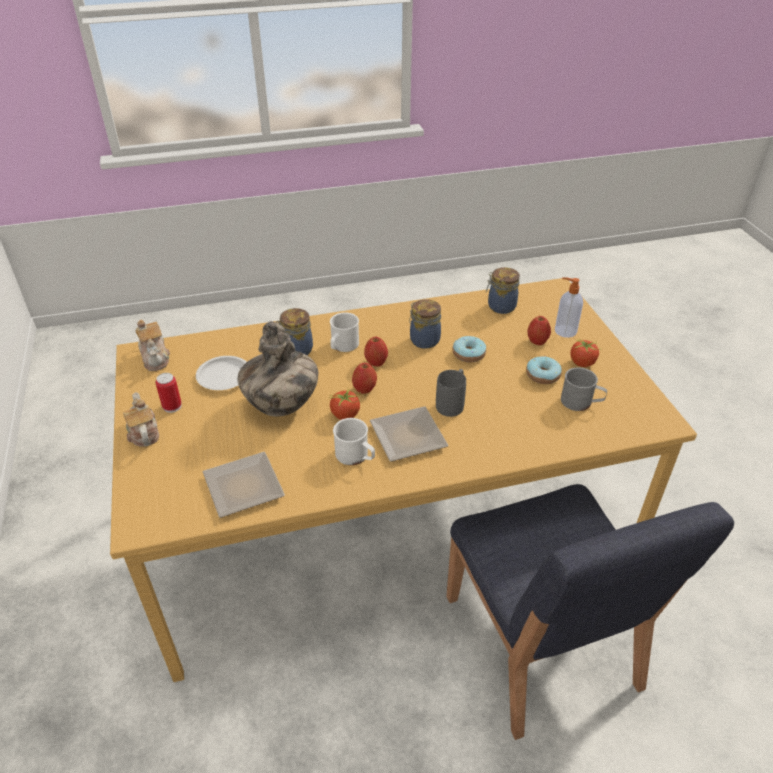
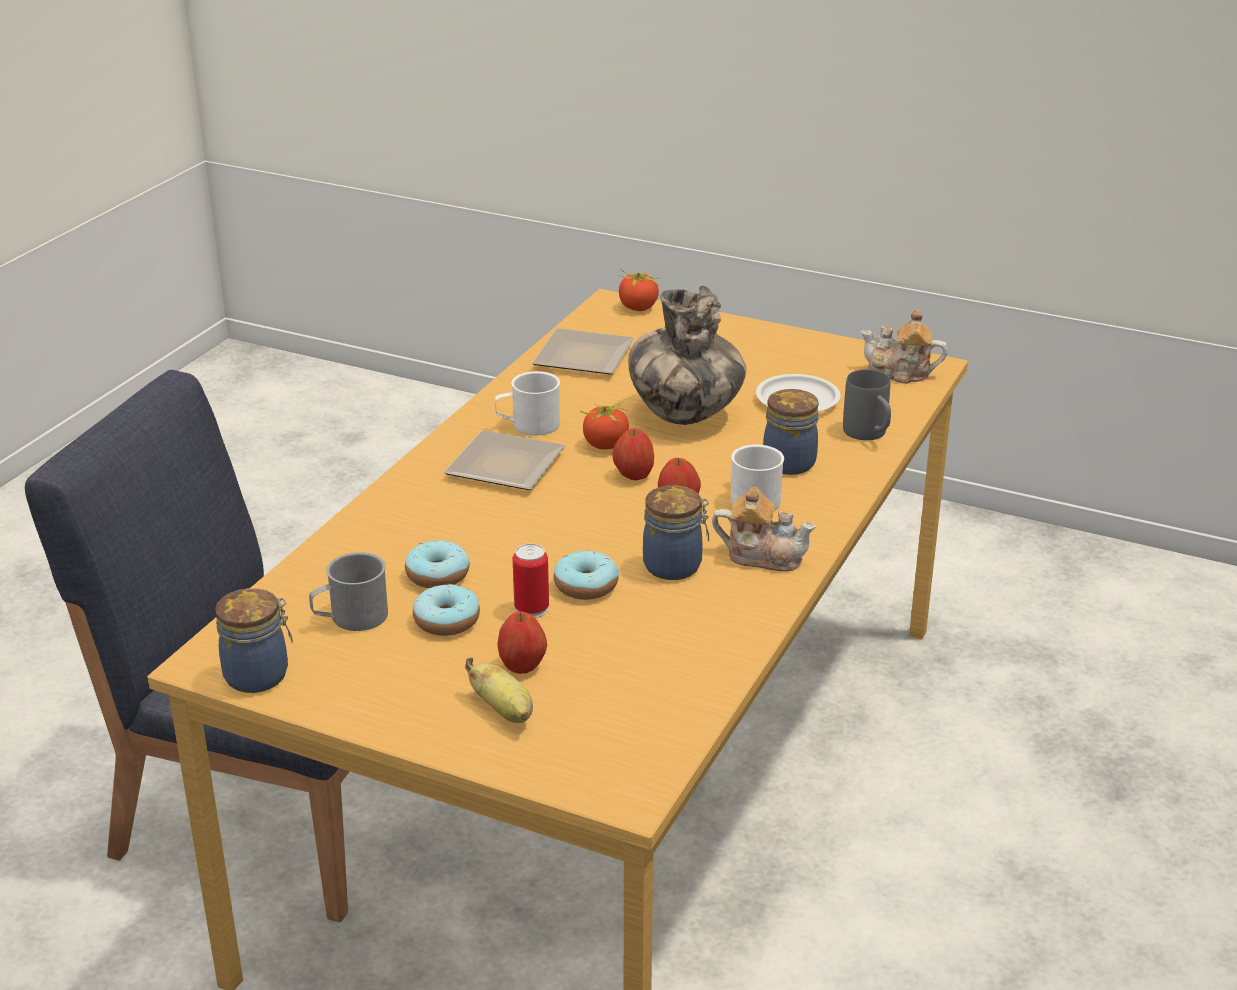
camera: 130 degrees right, 10 degrees down
teapot [123,392,159,447] -> teapot moved to [712,487,816,571]
can [156,373,182,413] -> can moved to [513,544,549,618]
grey mug [436,369,466,417] -> grey mug moved to [843,369,891,440]
jar [486,267,520,314] -> jar moved to [215,588,293,693]
soap dispenser [555,277,583,338] -> banana [465,657,533,723]
tomato [570,338,599,367] -> tomato moved to [617,268,659,311]
none -> donut [405,540,470,588]

